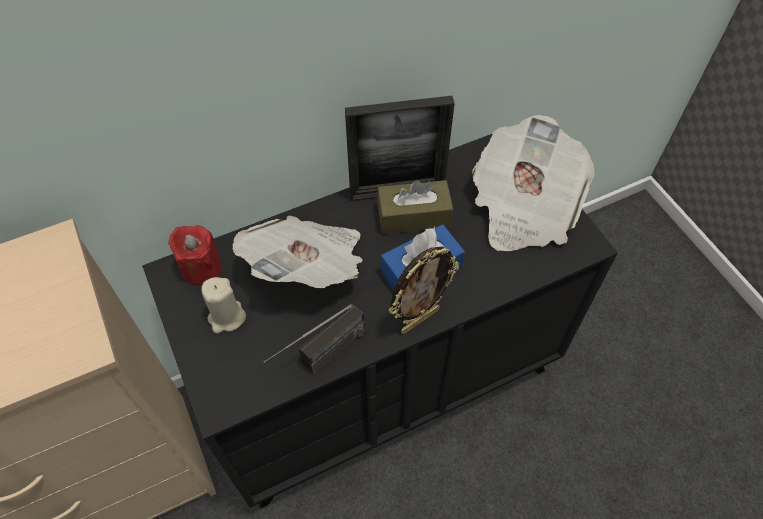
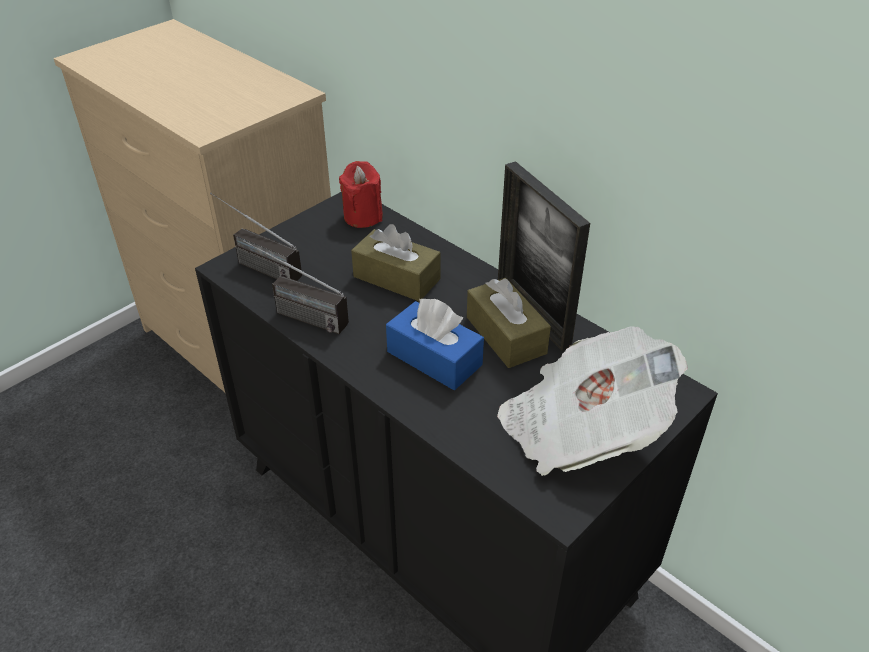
camera: 70 degrees right, 15 degrees down
beige candle [201,277,246,334] -> none
newspaper [233,216,363,288] -> brown tissue box [351,224,441,301]
picture frame [389,247,459,334] -> none
none -> radio [210,193,302,281]

